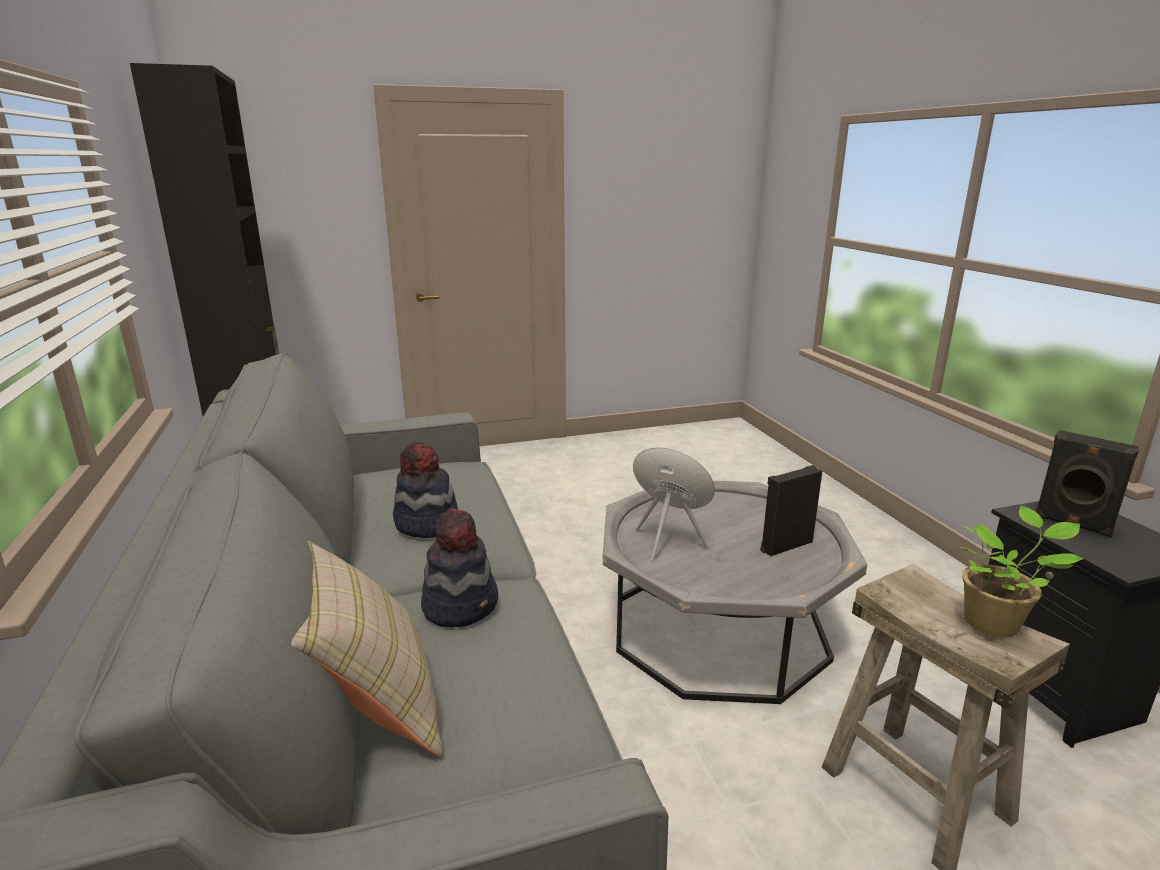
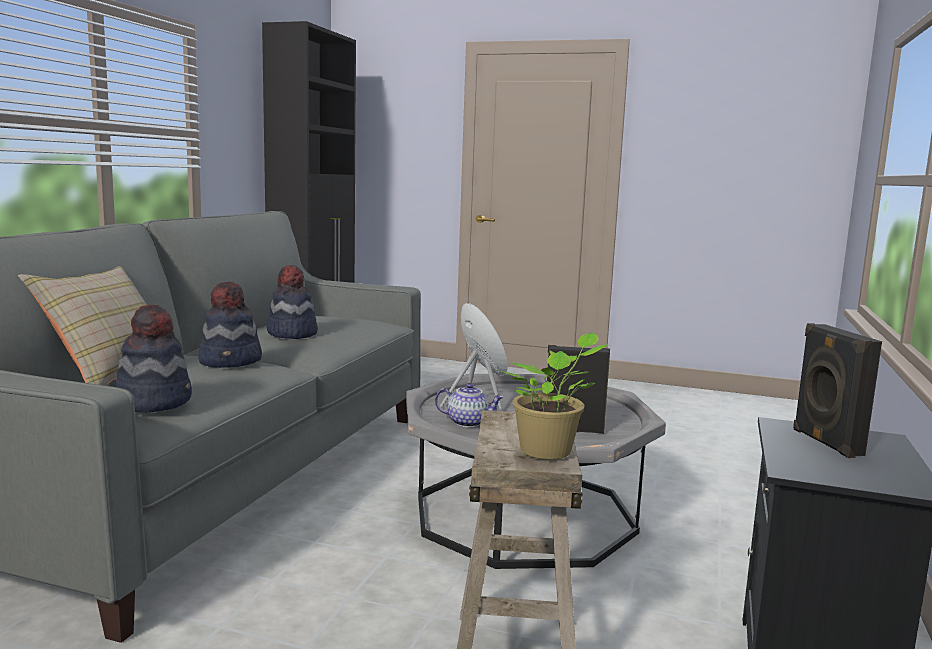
camera: 35 degrees right, 10 degrees down
none -> hat [116,304,192,413]
none -> teapot [435,383,504,427]

